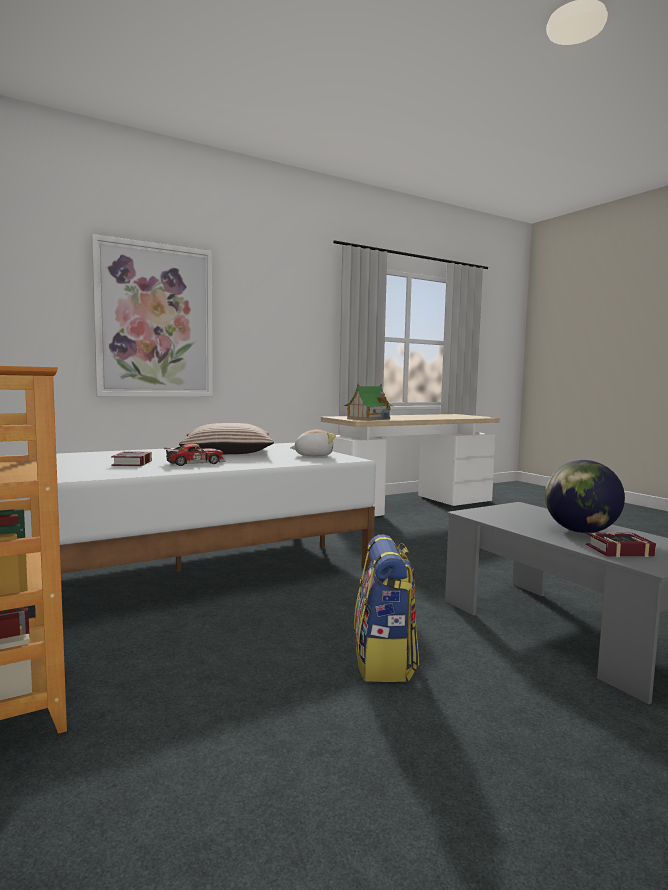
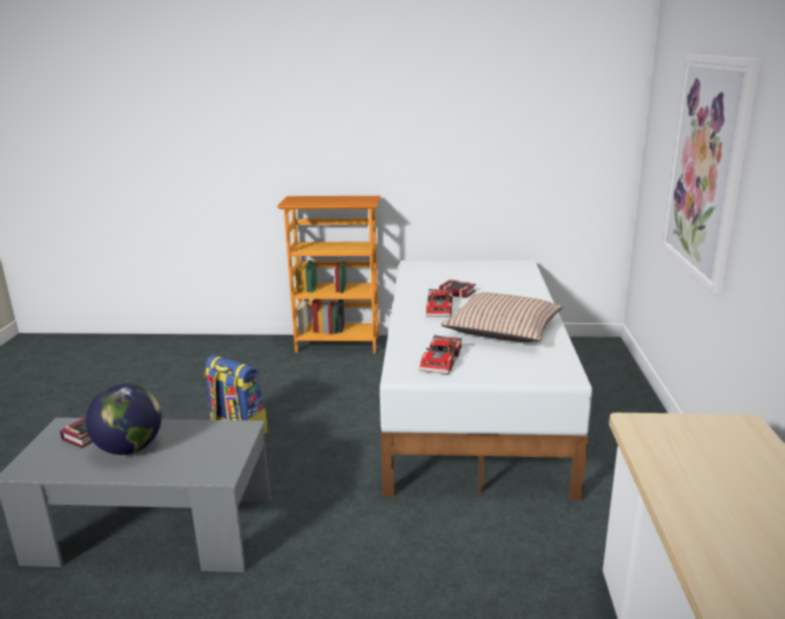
camera: 125 degrees right, 15 degrees up
plush toy [290,430,336,456] -> toy car [419,335,462,374]
toy house [344,384,393,421] -> none

